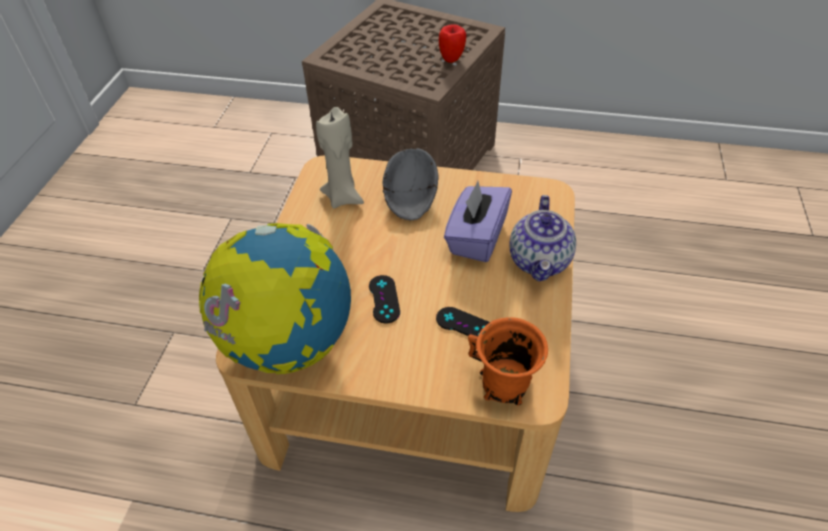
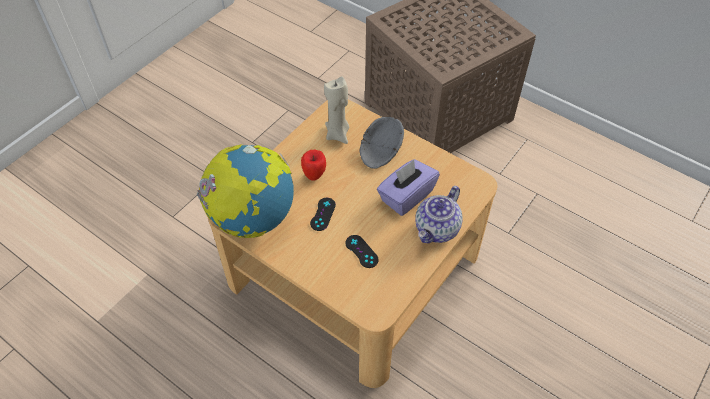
camera: 25 degrees right, 5 degrees up
apple [439,24,466,63] -> apple moved to [301,150,326,180]
orange mug [468,317,548,406] -> none

